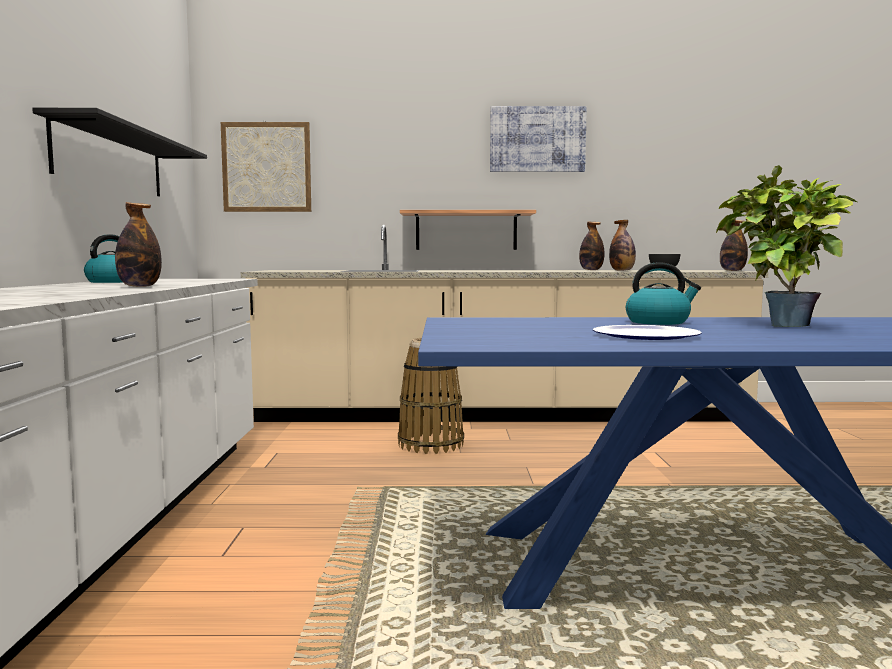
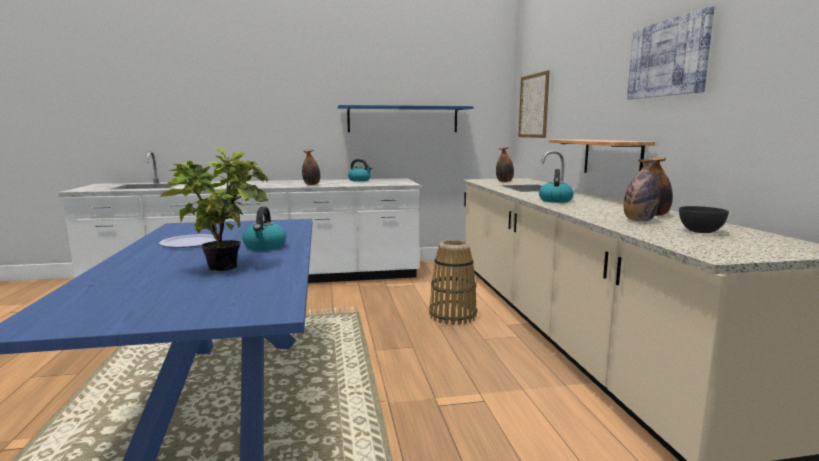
camera: 80 degrees right, 5 degrees up
black shelf [32,108,207,196] -> blue shelf [338,105,474,132]
bottle [720,220,748,271] -> bottle moved to [496,147,514,182]
none -> kettle [539,169,574,203]

